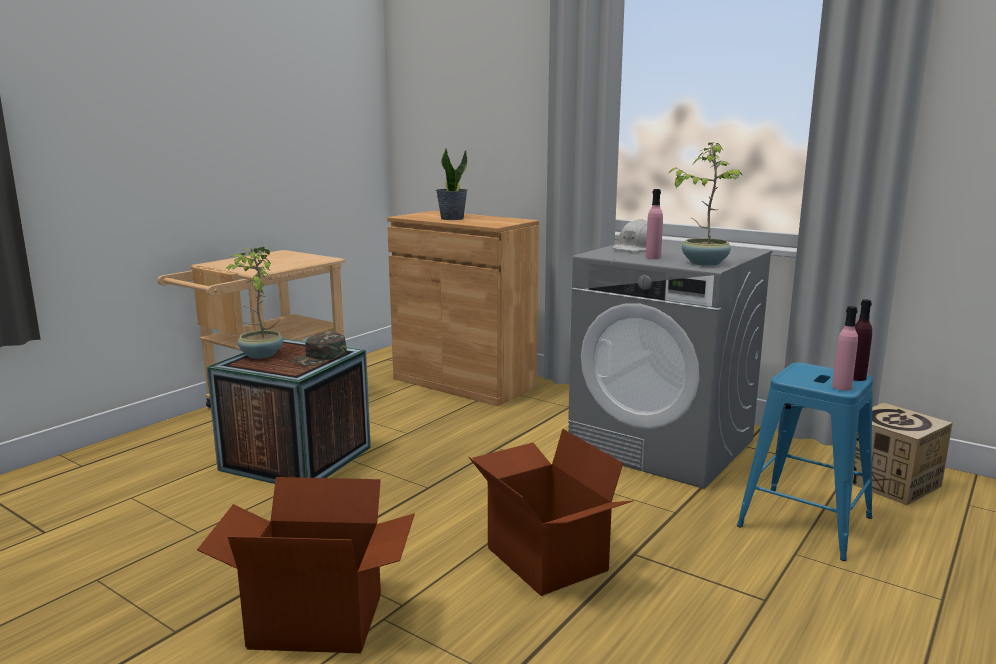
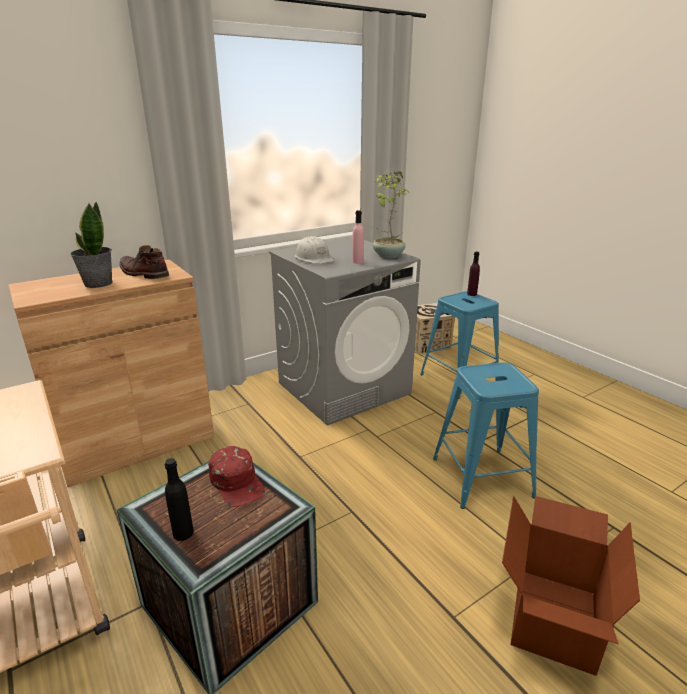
camera: 70 degrees left, 10 degrees up
potted plant [226,247,283,359] -> black bottle [165,458,194,541]
green cap [290,332,347,366] -> red cap [208,446,265,507]
cardboard box [469,429,634,596] -> blue stool [433,362,539,509]
pink bottle [832,306,858,391] -> none
none -> brown boot [119,245,169,279]

